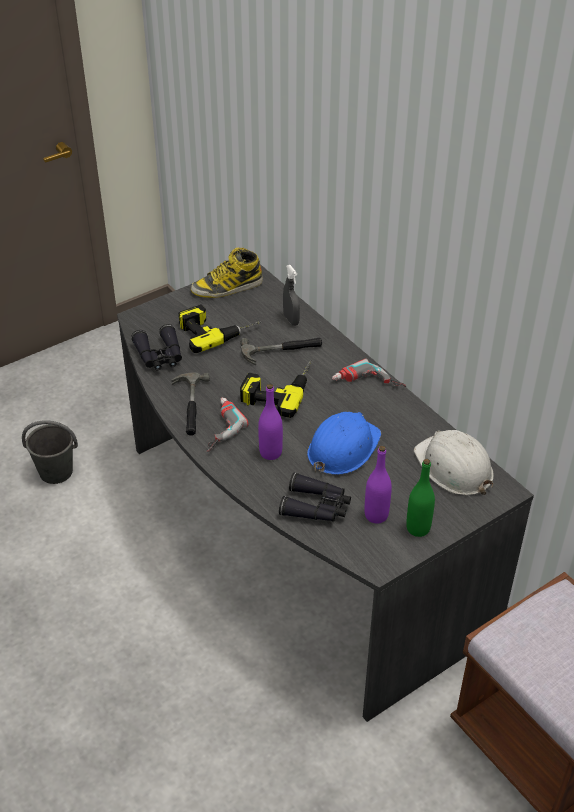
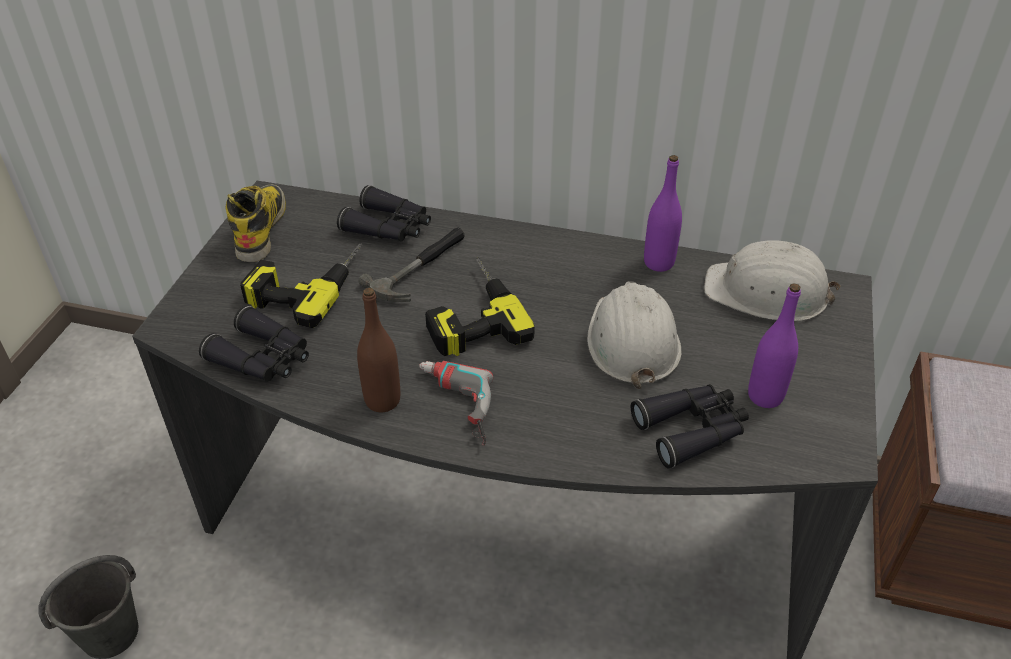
camera: 40 degrees left, 0 degrees up
hammer [171,372,210,436] -> brown bottle [357,288,400,412]
boot [191,248,263,298] -> boot turned 150 degrees clockwise [225,184,286,262]
purple bottle [258,384,283,460] -> purple bottle moved to [644,155,682,272]
grey spray bottle [283,265,300,326] -> black binoculars [337,185,431,242]
blue hard hat [307,412,381,475] -> white hard hat [587,281,682,389]
power drill [332,359,406,387] -> none
green bottle [406,459,435,537] -> none

